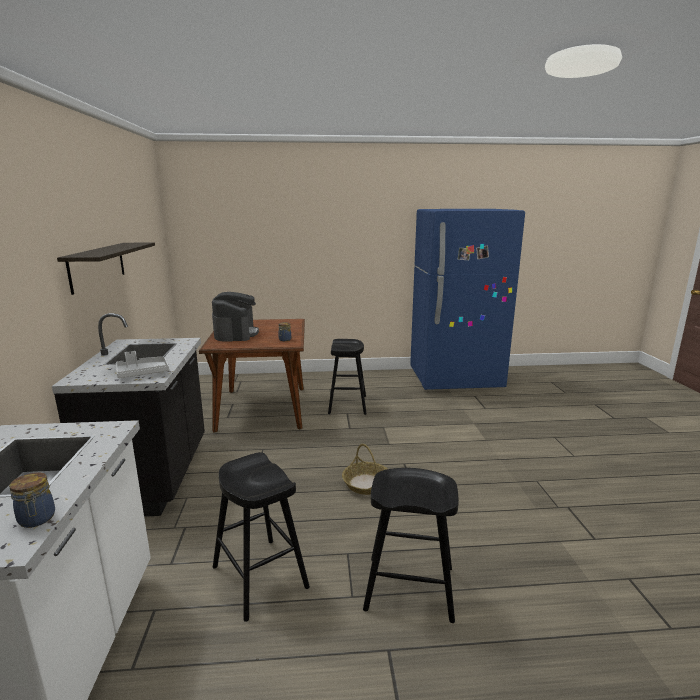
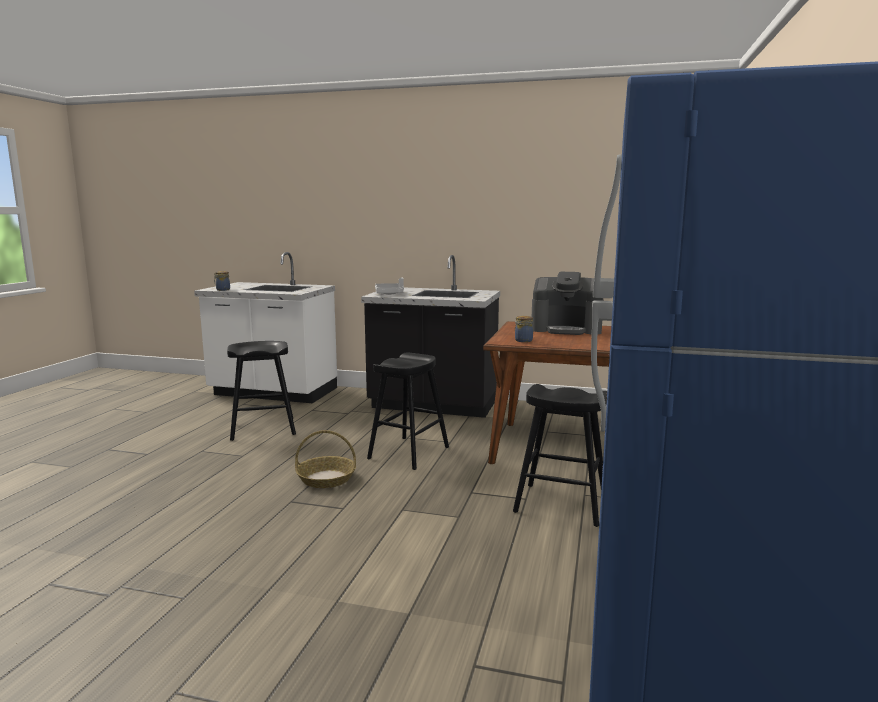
camera: 110 degrees right, 5 degrees down
shelf [57,242,155,295] -> none
black stool [363,468,459,623] -> black stool moved to [367,353,449,470]

